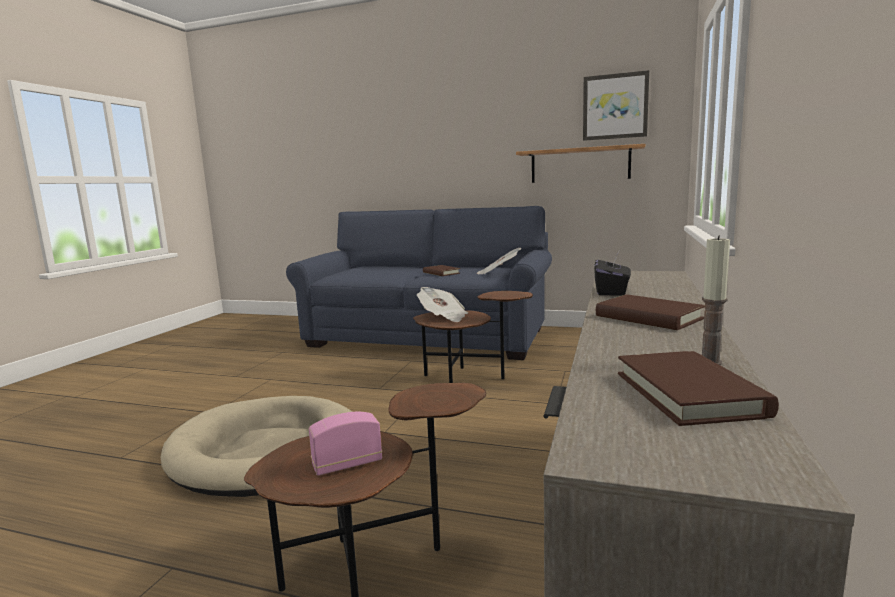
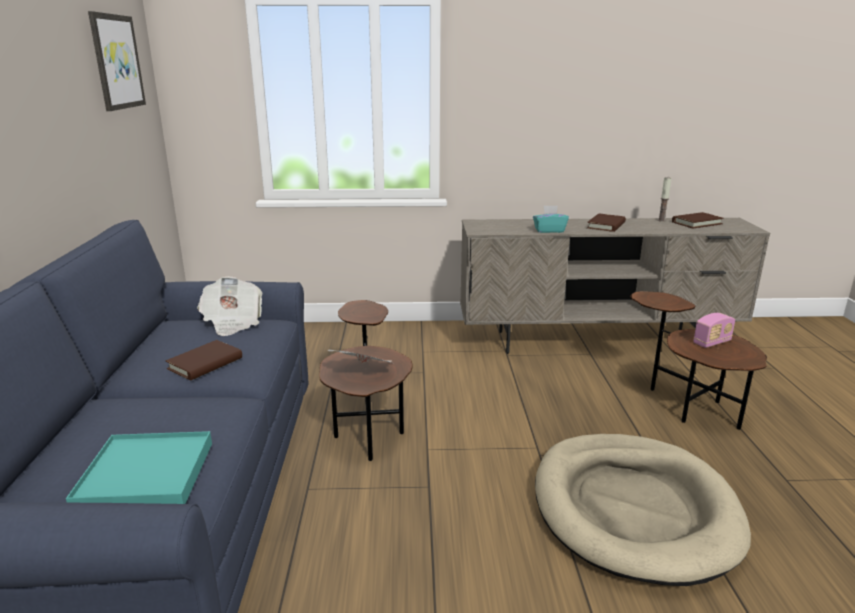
camera: 110 degrees left, 10 degrees up
radio [309,412,382,476] -> radio turned 75 degrees counterclockwise [693,313,735,348]
shelf [516,144,645,183] -> none
black tissue box [594,251,631,296] -> turquoise tissue box [533,205,569,233]
none -> turquoise tray [66,431,212,504]

